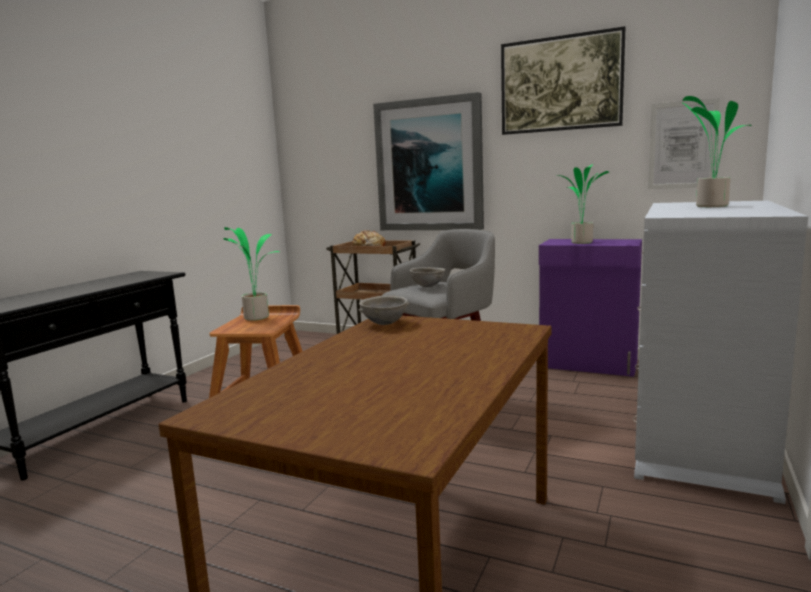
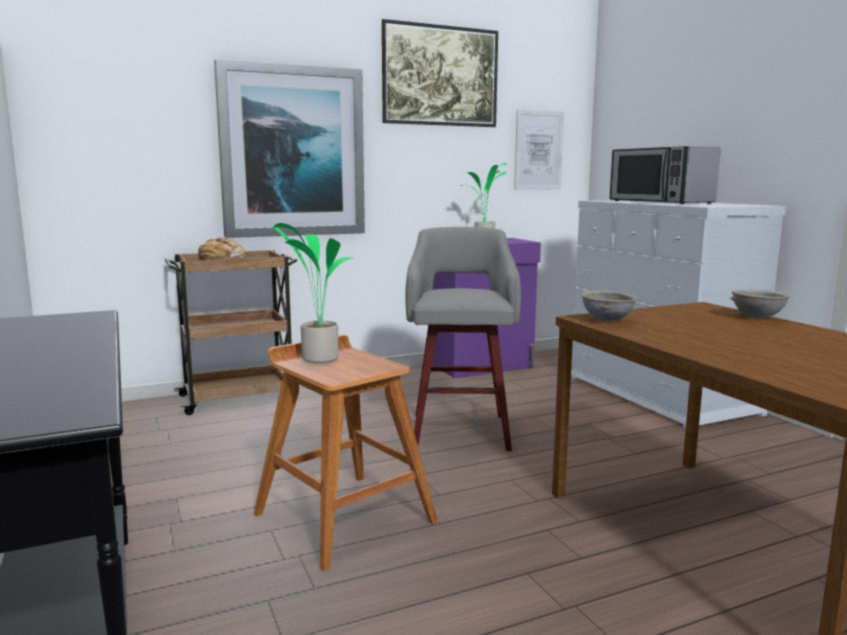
camera: 50 degrees left, 0 degrees up
grey bowl [409,267,445,287] -> grey bowl moved to [730,290,790,319]
potted plant [681,96,752,207] -> microwave [609,146,721,204]

